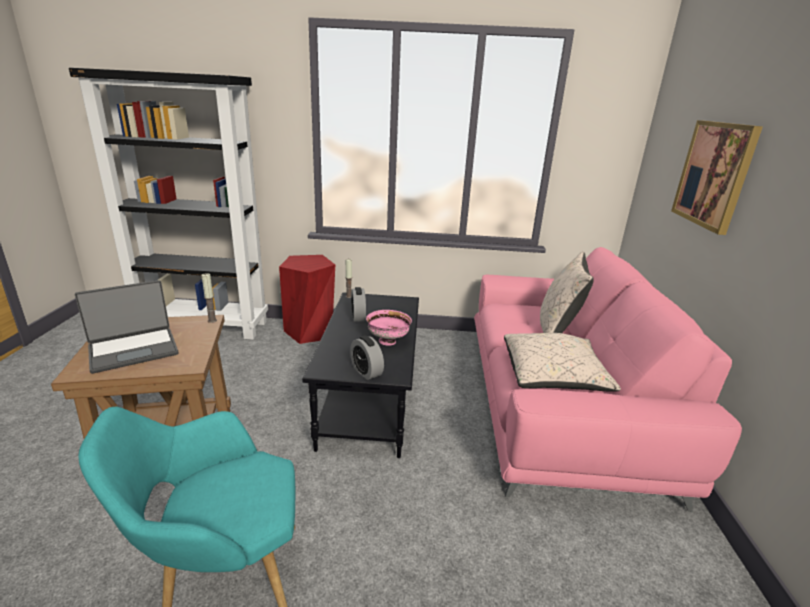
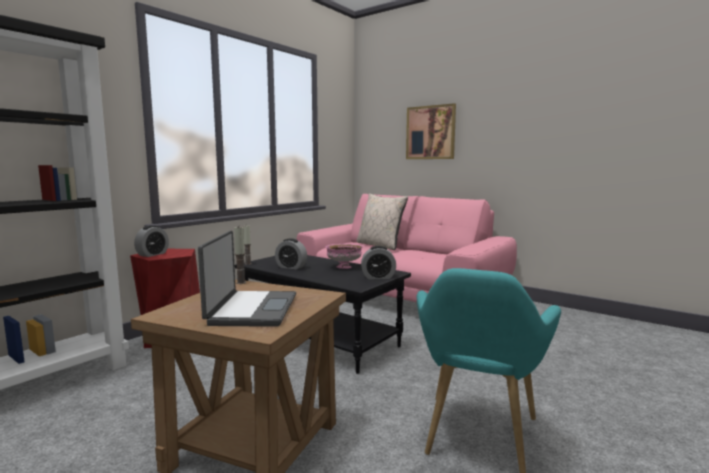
camera: 55 degrees left, 15 degrees down
beige pillow [504,333,621,392] -> none
none -> alarm clock [134,225,169,257]

